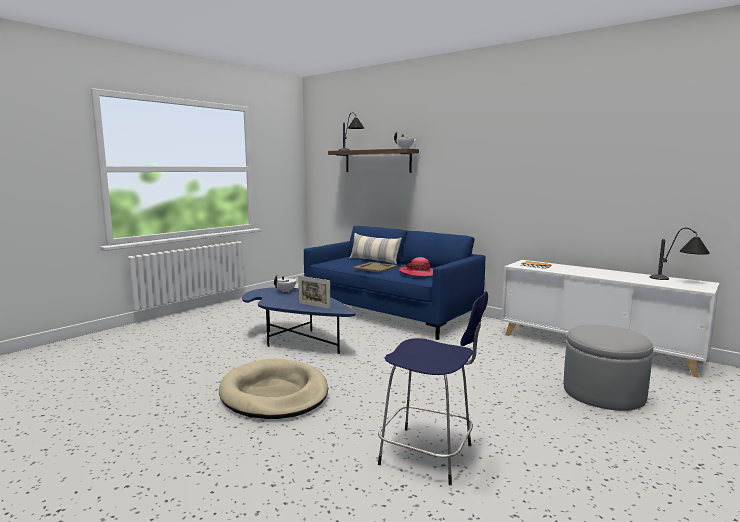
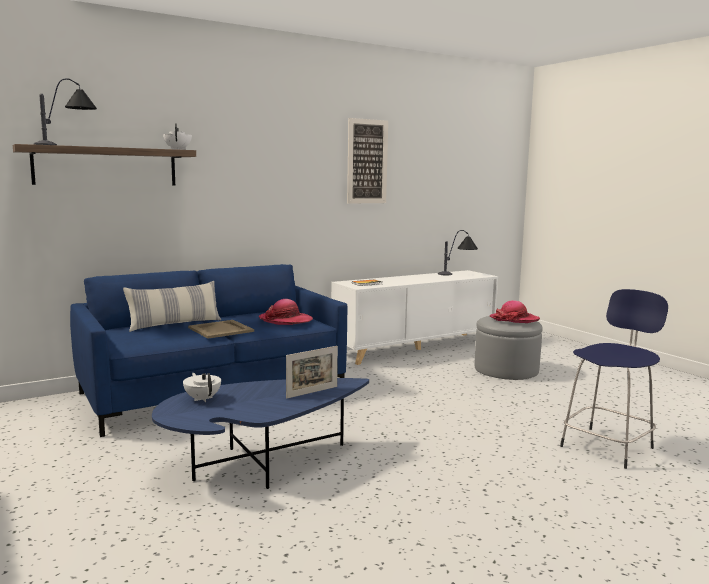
camera: 70 degrees left, 0 degrees up
beige dog bed [219,359,328,419] -> none
none -> picture [347,118,388,204]
none -> hat [489,300,540,323]

